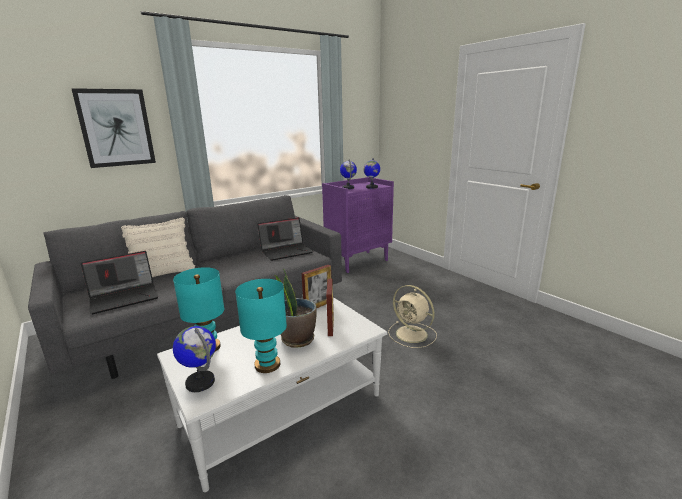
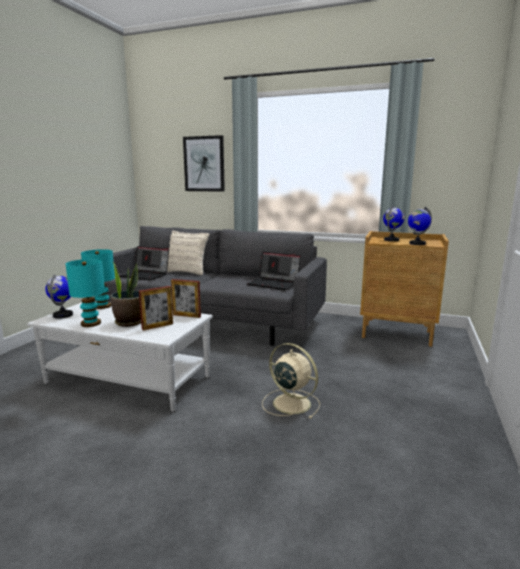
camera: 55 degrees right, 5 degrees down
purple cabinet [322,177,394,273] -> brown cabinet [360,231,449,347]
beige fan [388,285,437,348] -> beige fan turned 120 degrees clockwise [262,343,320,419]

